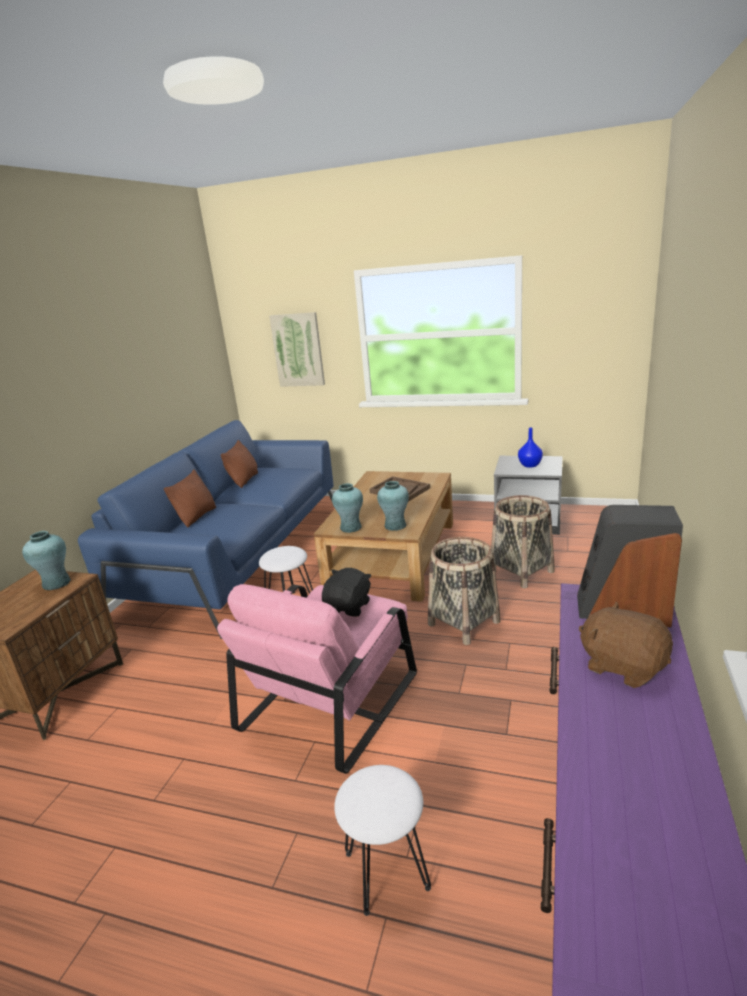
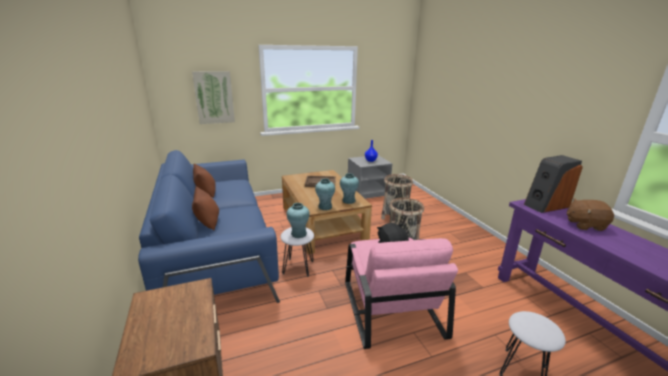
camera: 40 degrees left, 0 degrees up
turquoise vase [22,531,71,590] -> turquoise vase moved to [287,203,310,238]

